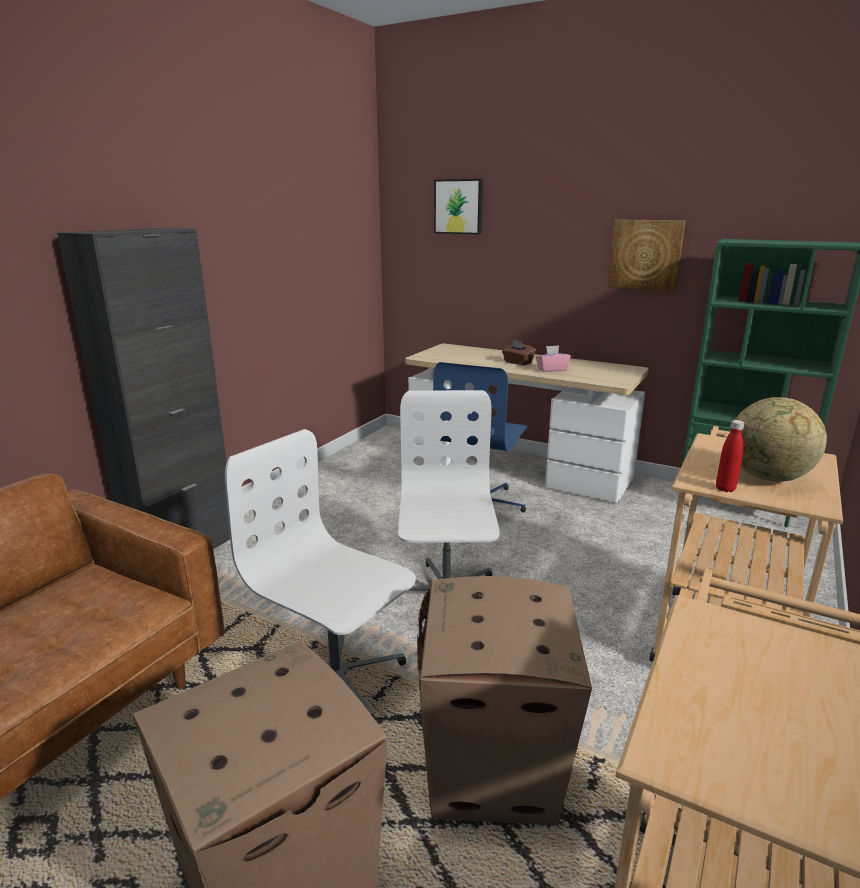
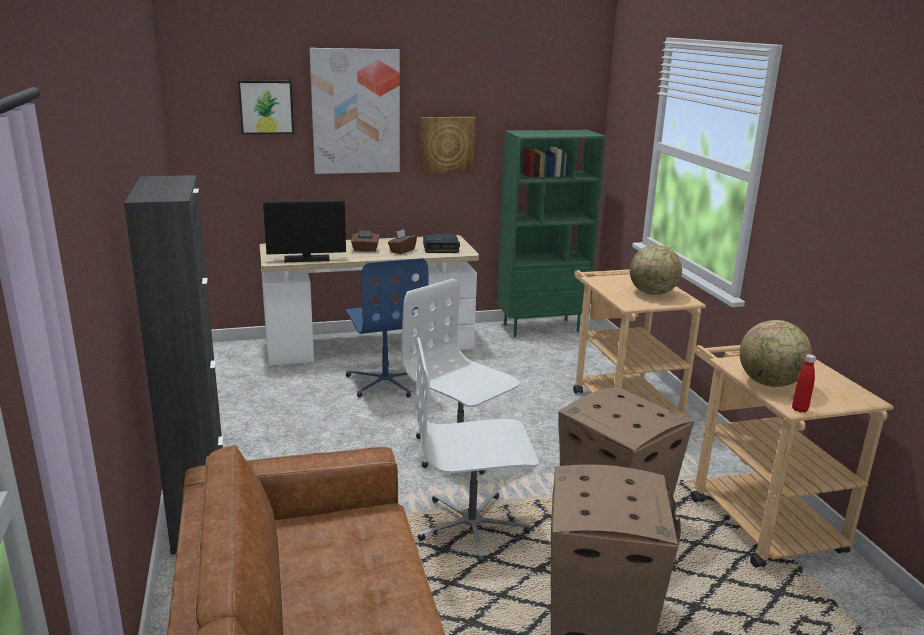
camera: 45 degrees left, 0 degrees up
pink tissue box [536,345,571,372] -> brown tissue box [388,229,417,254]
red bottle [716,420,744,492] -> red bottle moved to [792,354,816,412]
none -> monitor [263,201,346,262]
none -> picture [309,48,400,174]
none -> alarm clock [423,234,460,253]
none -> globe [739,320,812,387]

